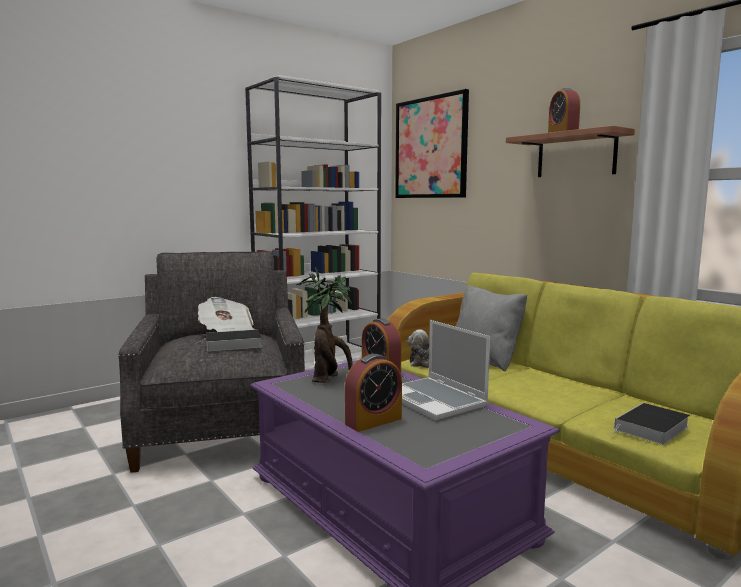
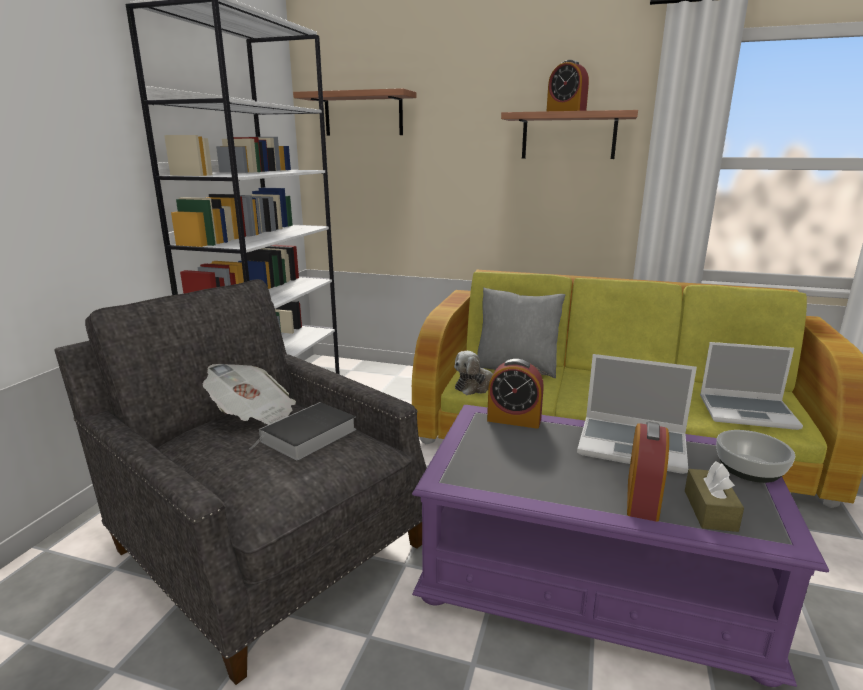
camera: 35 degrees left, 10 degrees up
potted plant [296,267,353,383] -> none
picture [395,89,469,198] -> shelf [293,88,416,136]
book [612,403,690,445] -> laptop [700,342,803,430]
none -> brown tissue box [685,461,744,532]
none -> bowl [716,430,795,483]

